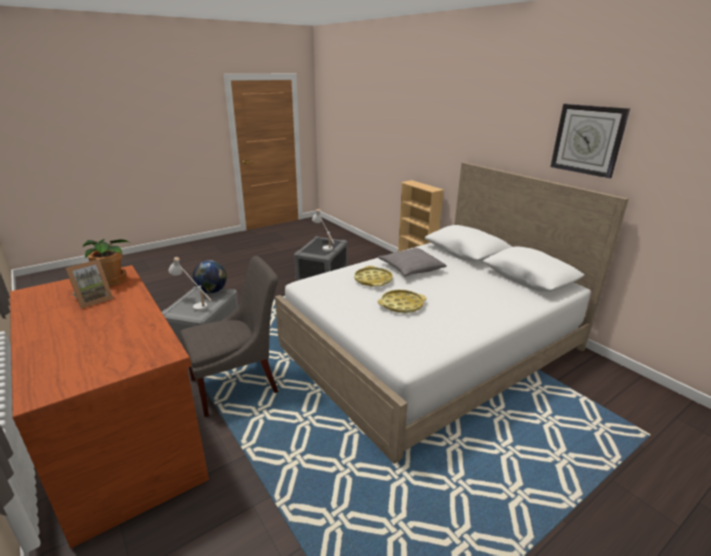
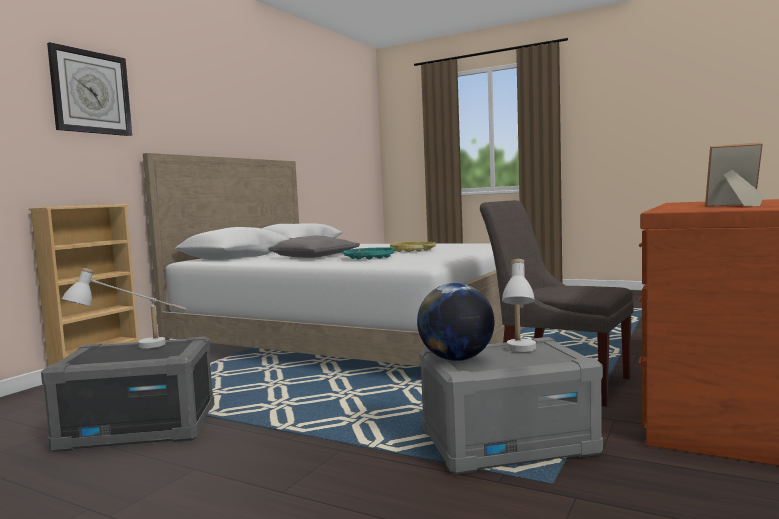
camera: 115 degrees left, 20 degrees down
potted plant [83,239,129,286] -> none
yellow tray [354,266,393,287] -> turquoise tray [341,247,395,260]
wall clock [551,104,630,178] -> wall clock moved to [47,42,132,136]

